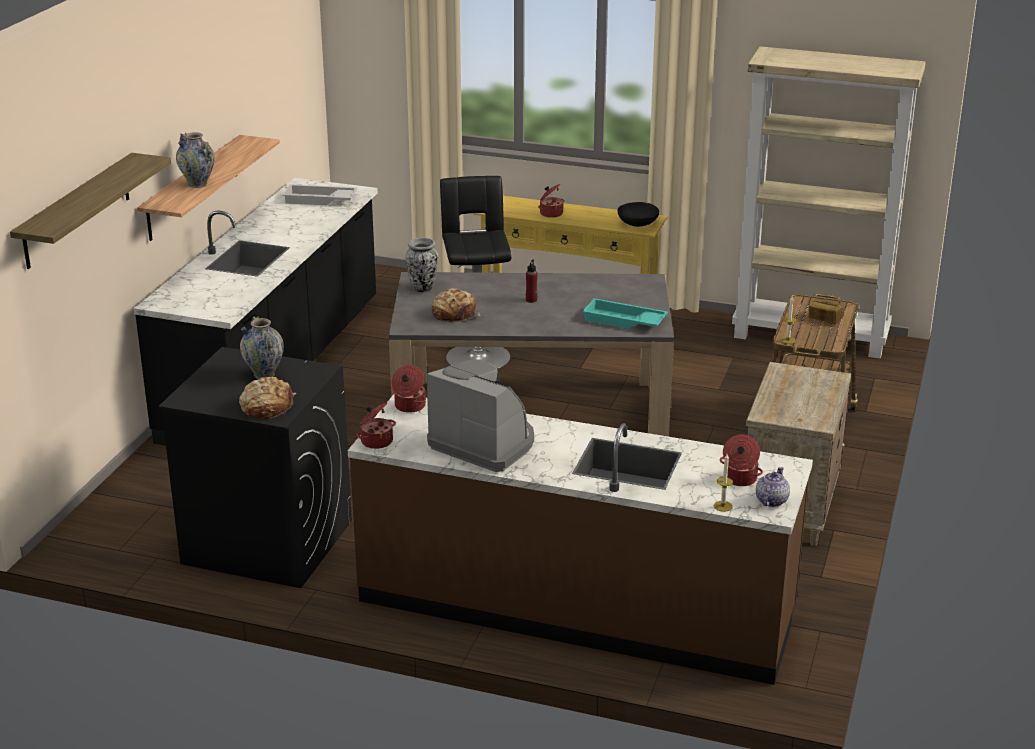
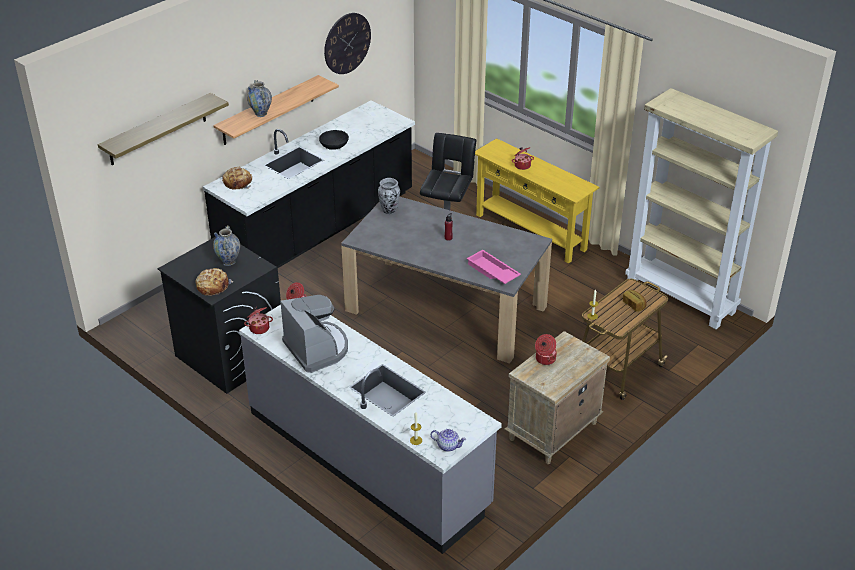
camera: 25 degrees right, 10 degrees up
white tray [283,184,357,205] -> none
brown counter [348,394,813,685] -> grey counter [239,305,502,554]
bread [432,288,480,323] -> bread moved to [222,167,252,190]
turquoise tray [582,298,668,329] -> pink tray [467,250,521,284]
black bowl [617,202,659,227] -> black bowl moved to [319,130,349,150]
cooking pot [720,434,763,486] -> cooking pot moved to [535,334,557,365]
teapot [756,467,790,507] -> teapot turned 60 degrees clockwise [431,429,466,452]
none -> wall clock [324,13,371,74]

